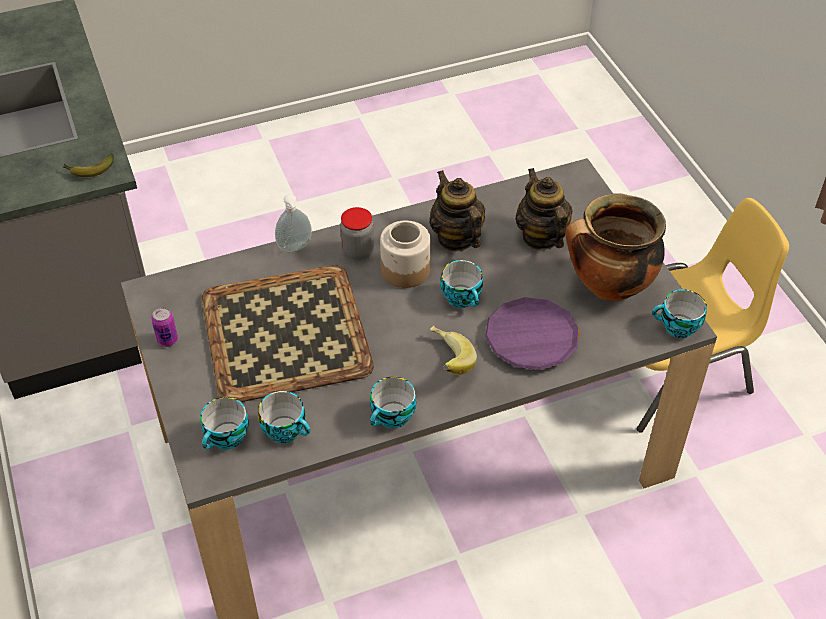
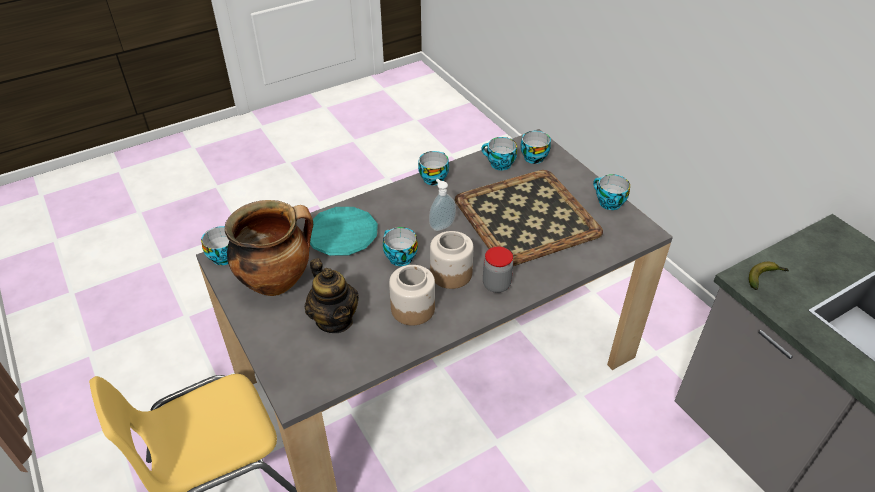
camera: 170 degrees right, 5 degrees down
can [151,307,178,347] -> cup [593,174,630,210]
soap dispenser [275,194,312,252] -> soap dispenser moved to [429,179,456,231]
teapot [429,170,485,251] -> jar [389,265,435,326]
banana [430,326,477,375] -> none
purple plate [485,297,579,370] -> turquoise plate [310,207,378,256]

